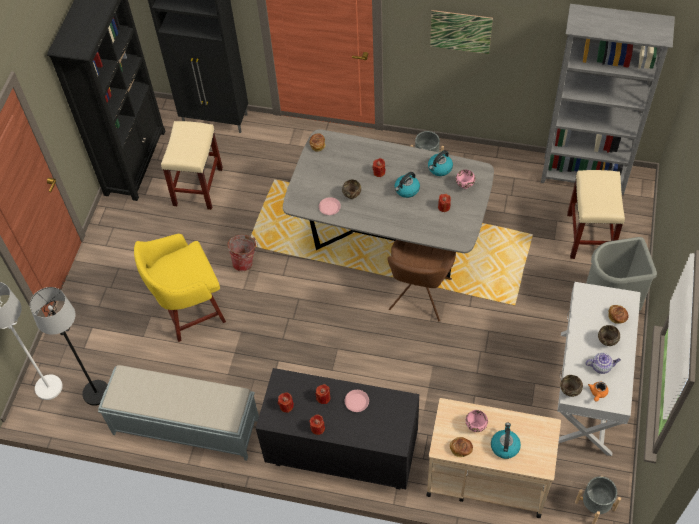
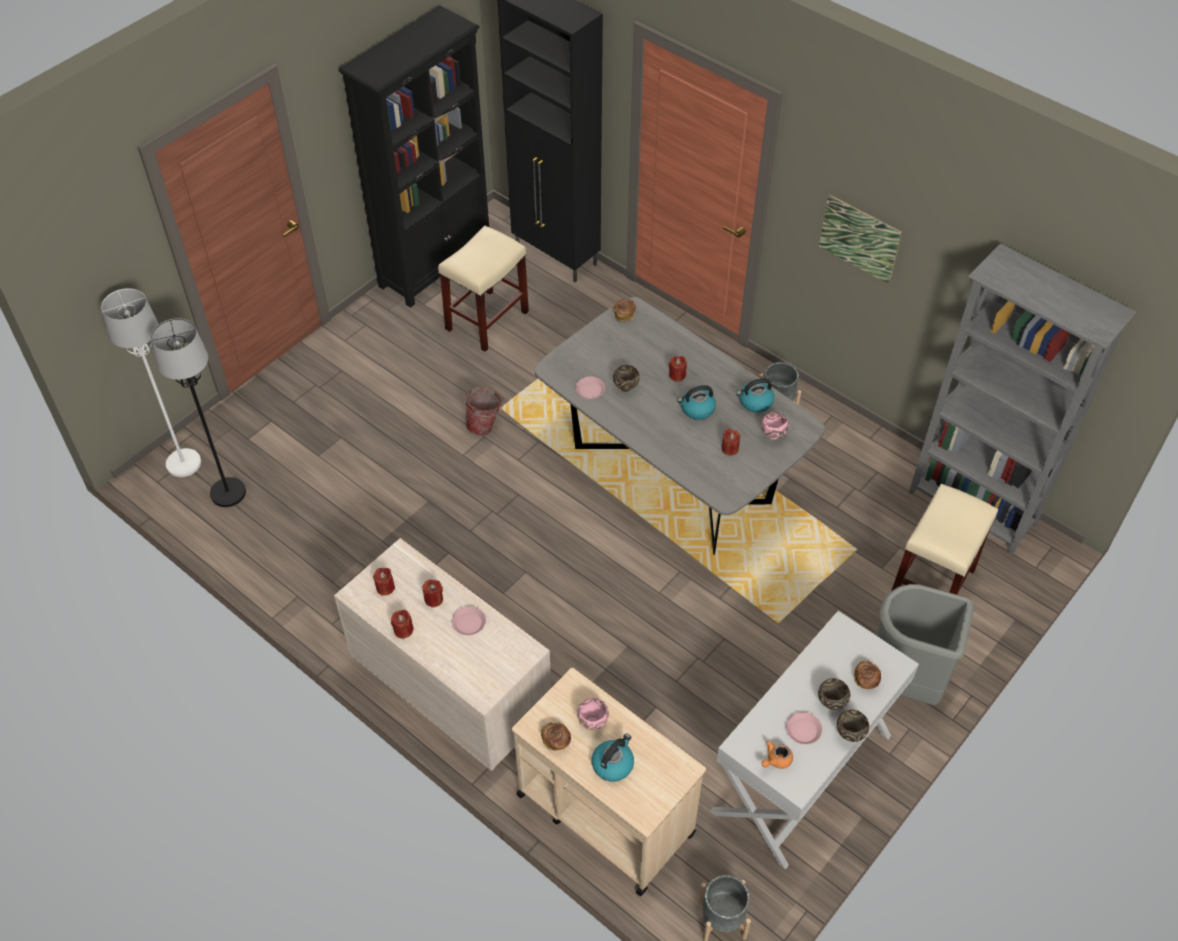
camera: 25 degrees right, 5 degrees down
grey bench [98,365,259,461] -> none
yellow stool [134,234,226,342] -> none
black dresser [256,368,419,489] -> beige dresser [334,538,551,771]
brown chair [388,240,456,321] -> none
brown bowl [560,375,583,397] -> brown bowl moved to [837,710,869,742]
teapot [585,353,621,374] -> pink plate [786,712,822,745]

